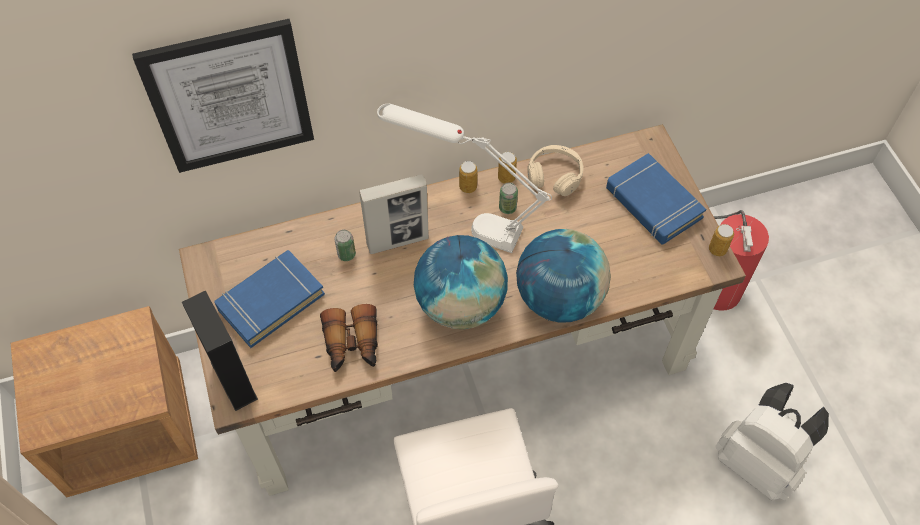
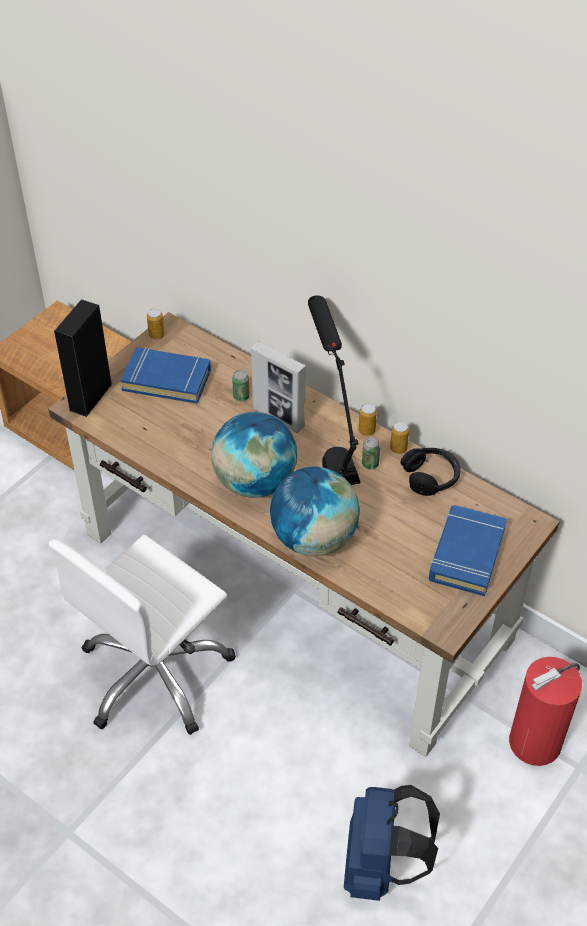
camera: 55 degrees right, 10 degrees down
picture [132,19,314,173] -> none
binoculars [320,304,378,372] -> none
white table lamp [377,104,552,253] -> black table lamp [308,296,360,485]
beige headphones [527,145,584,196] -> black headphones [401,448,460,496]
can [709,224,734,256] -> can moved to [147,308,165,339]
white backpack [715,383,829,500] -> blue backpack [344,785,440,901]

